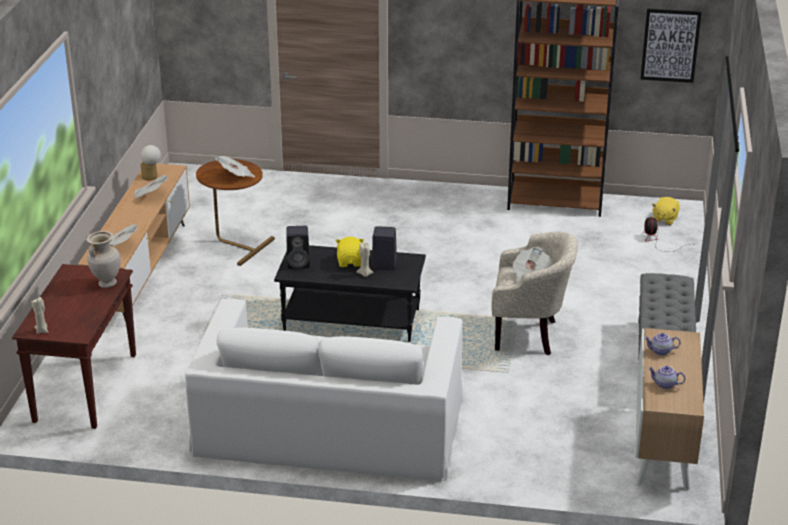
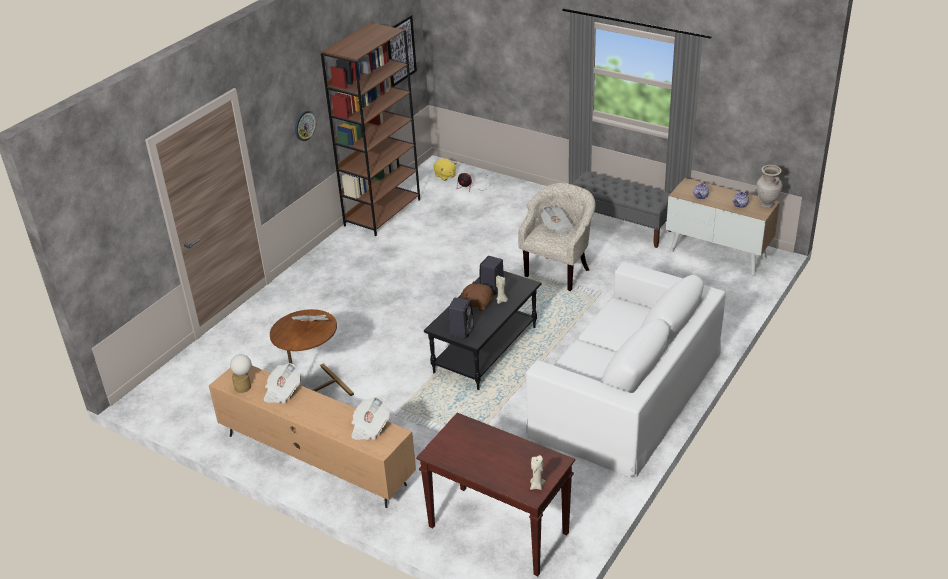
camera: 65 degrees left, 5 degrees up
beige vase [87,231,121,288] -> beige vase moved to [757,165,782,208]
yellow plush toy [335,237,364,267] -> brown plush toy [461,281,493,311]
none -> wall clock [295,111,316,141]

